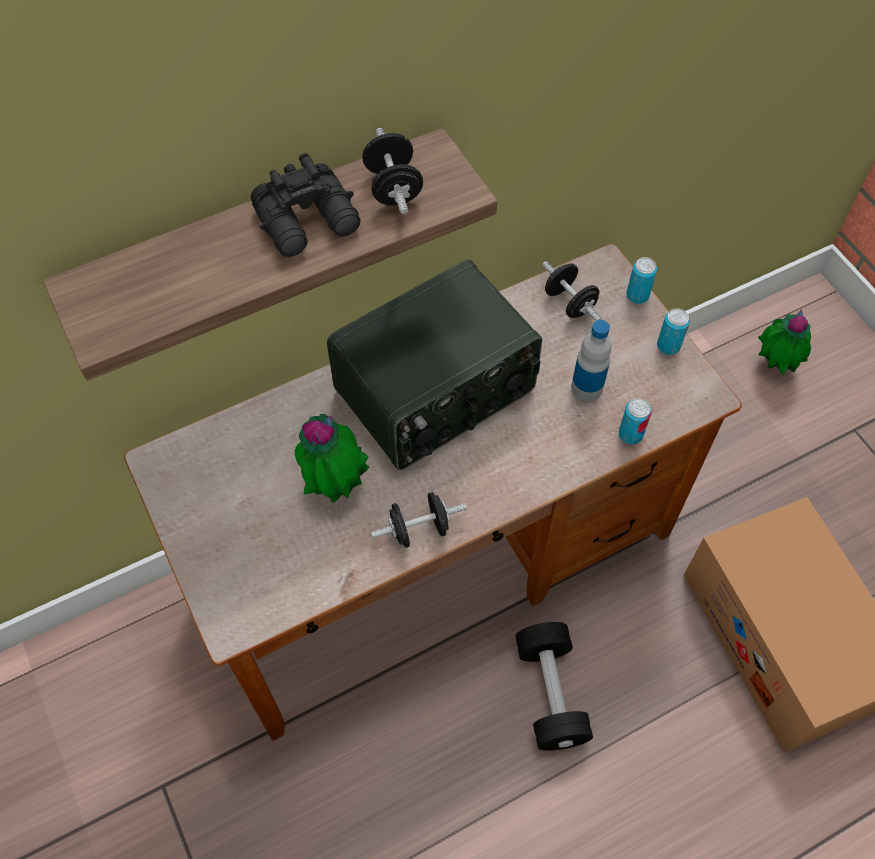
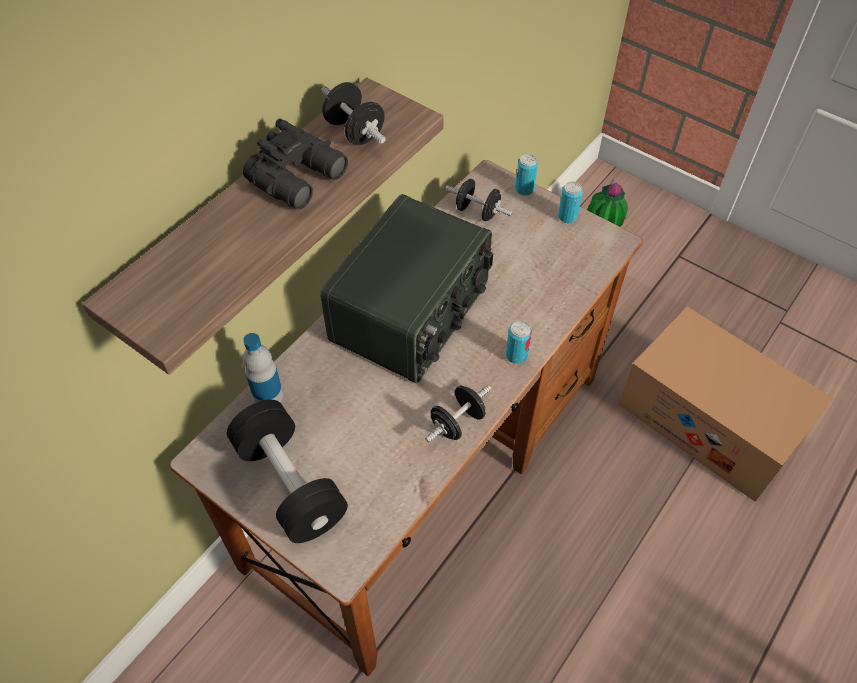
camera: 25 degrees left, 5 degrees down
potted plant [295,414,369,503] -> none
black dumbbell [515,622,593,750] -> black dumbbell moved to [227,400,348,543]
bottle [571,320,612,401] -> bottle moved to [243,333,283,403]
can [619,398,652,444] -> can moved to [506,321,532,364]

